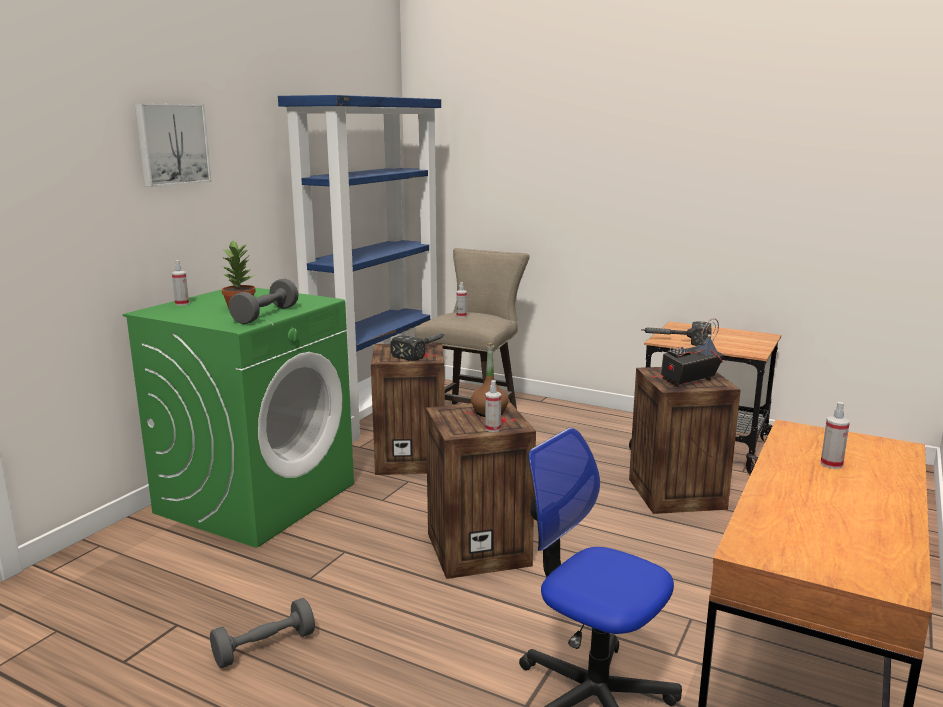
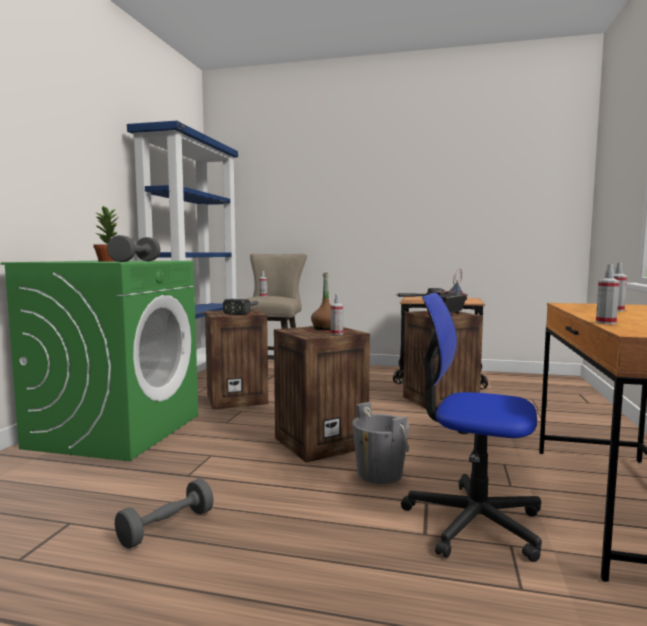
camera: 15 degrees left, 10 degrees down
picture [135,103,212,187] -> none
spray bottle [172,260,189,306] -> spray bottle moved to [596,264,620,324]
none -> grey bucket [352,402,409,484]

